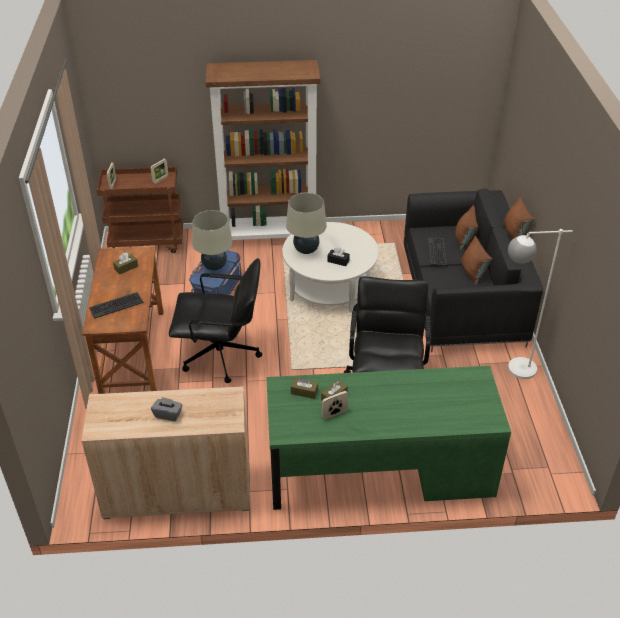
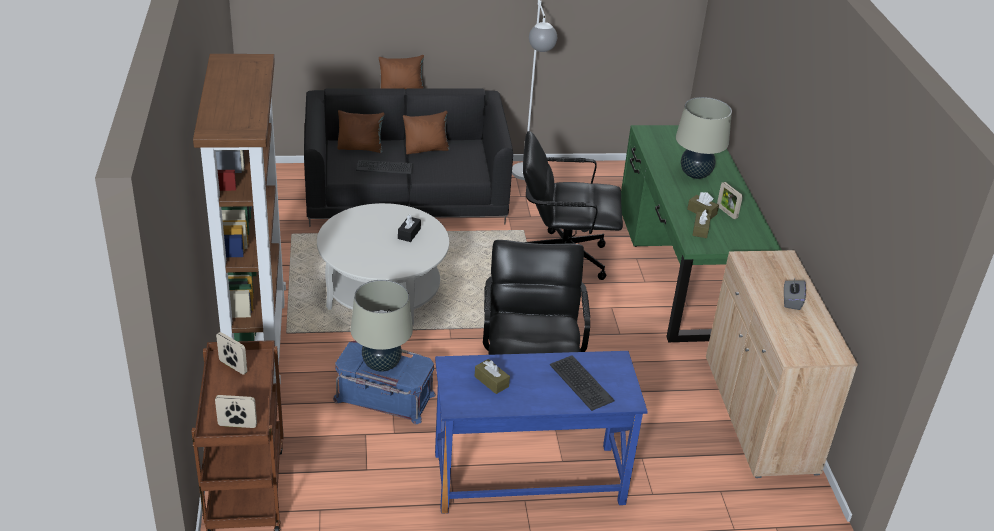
camera: 95 degrees left, 5 degrees down
brown desk [83,246,163,394] -> blue desk [435,351,648,514]
beige table lamp [286,193,327,254] -> beige table lamp moved to [676,97,732,179]

